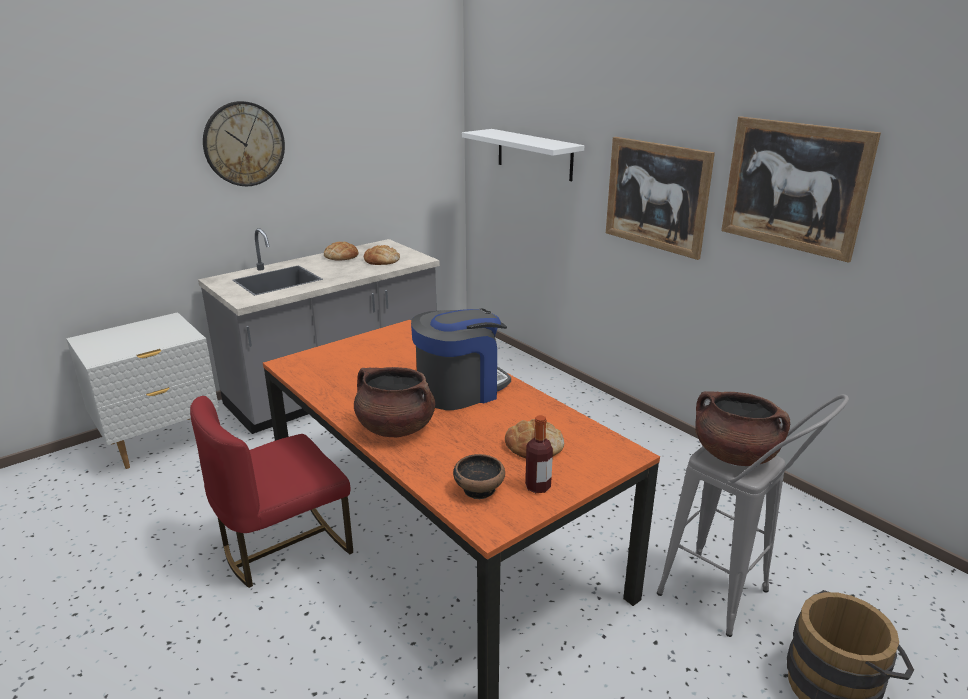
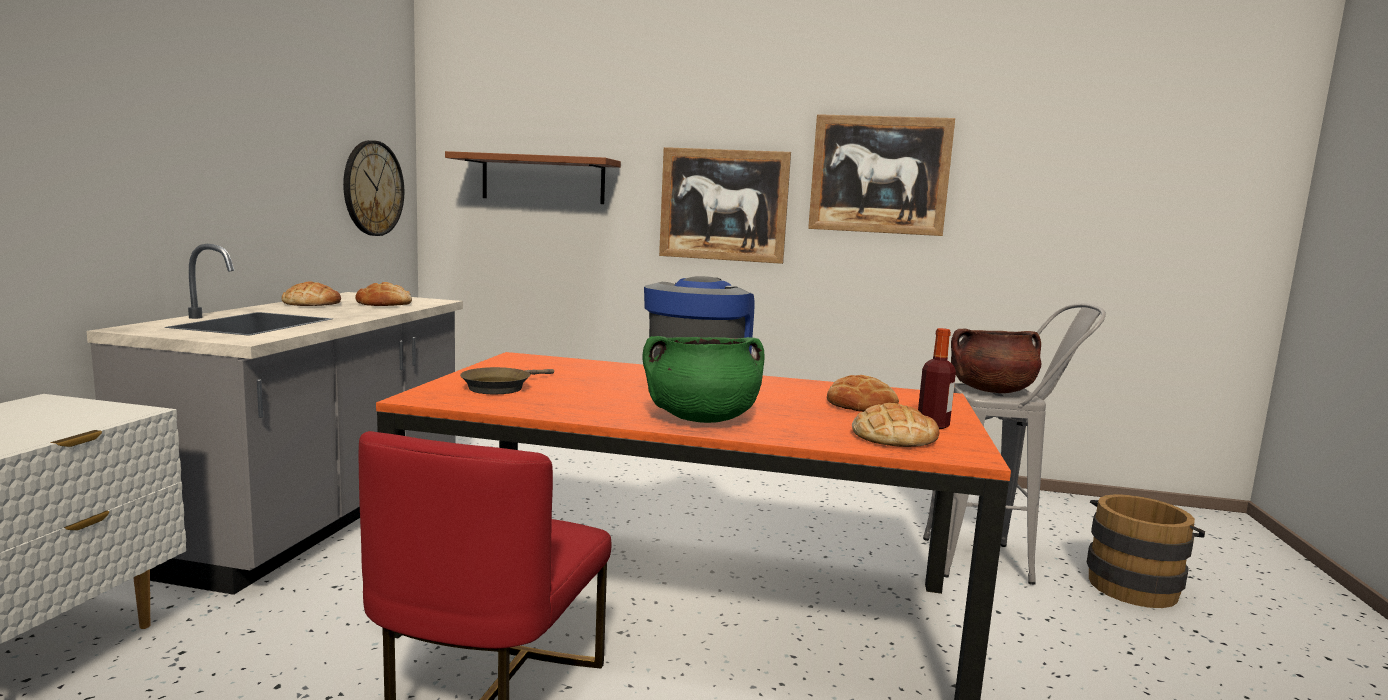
camera: 40 degrees left, 15 degrees down
wall clock [203,101,285,186] -> wall clock moved to [343,140,404,236]
brown cooking pot [354,367,435,437] -> green cooking pot [642,336,764,423]
bowl [453,454,505,500] -> bread [852,403,940,447]
white shelf [462,129,584,182] -> brown shelf [445,151,621,204]
none -> brown frying pan [460,367,554,394]

